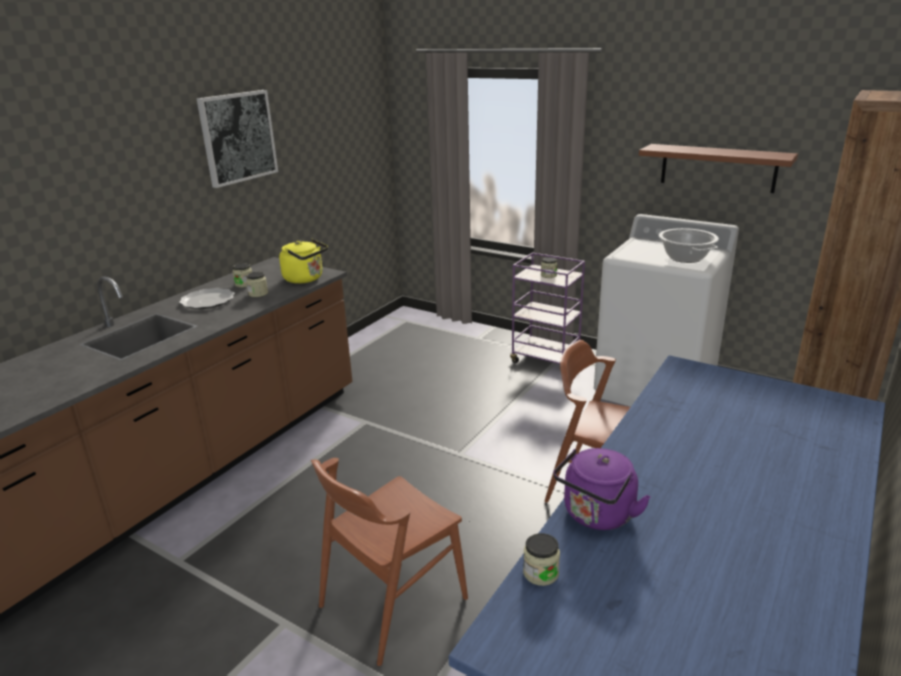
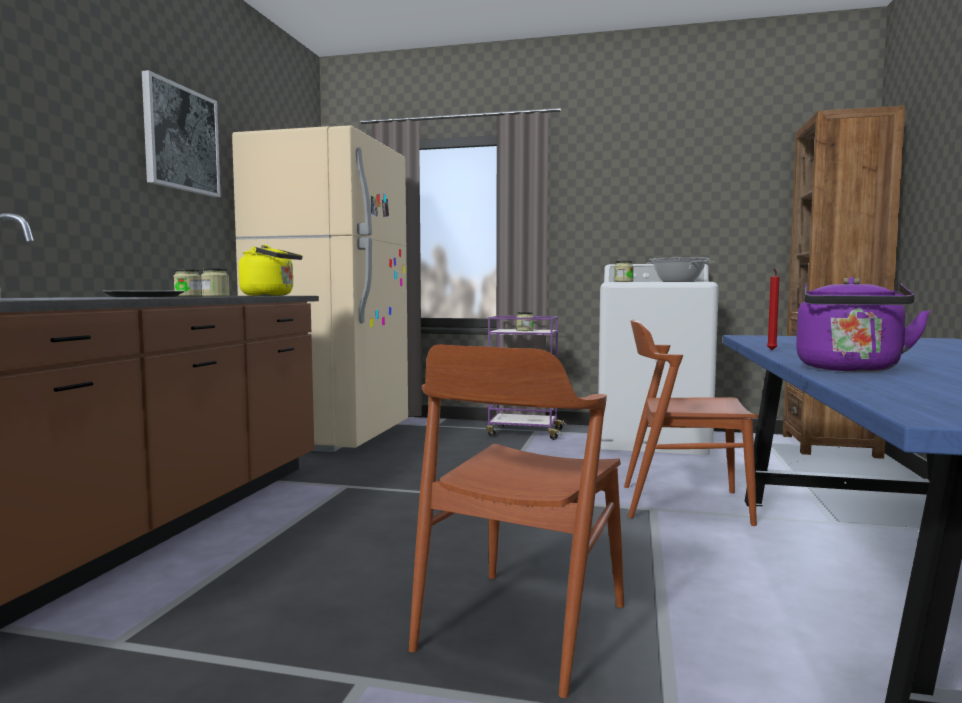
camera: 20 degrees left, 20 degrees down
jar [523,533,560,586] -> jar moved to [614,261,634,282]
brown shelf [639,144,798,193] -> none
none -> beige fridge [232,125,408,452]
none -> red candle [767,269,779,350]

